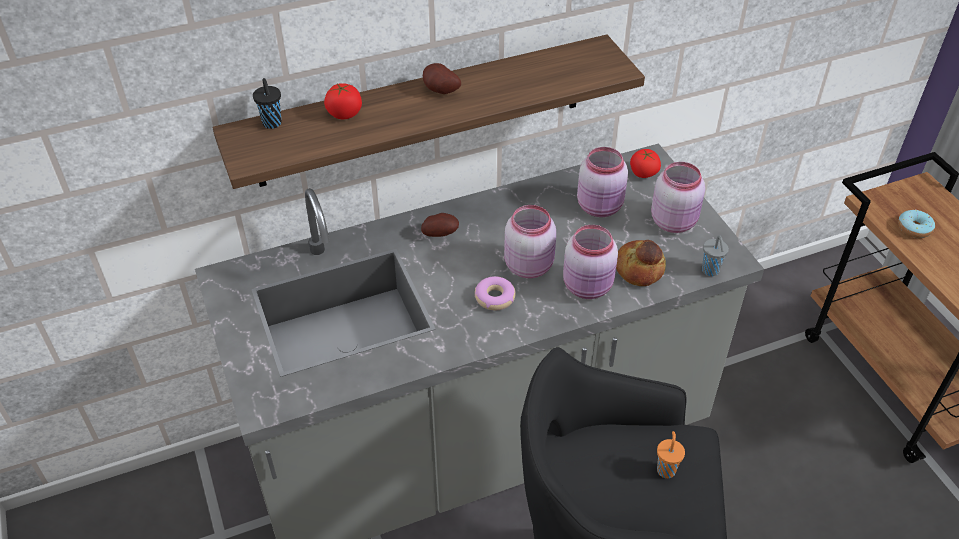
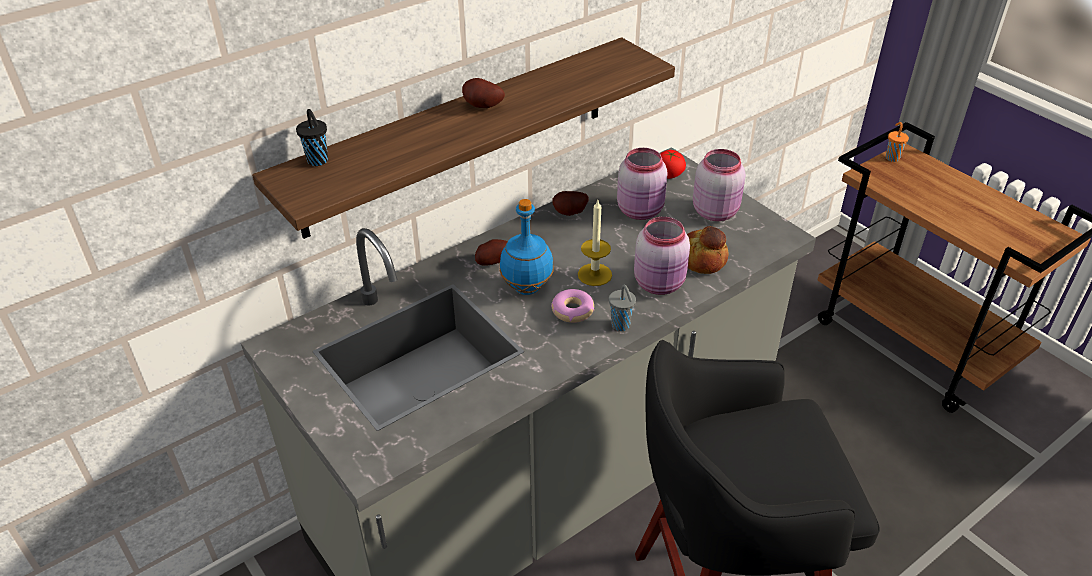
camera: 15 degrees left, 5 degrees down
tomato [324,83,362,119] -> none
pink jar [504,205,556,278] -> candle [578,200,612,286]
orange cup [657,431,685,478] -> orange cup moved to [886,122,909,162]
grey cup [702,235,729,276] -> grey cup moved to [609,285,636,331]
donut [898,209,935,238] -> none
none -> blue bottle [500,199,554,295]
none -> potato [552,191,589,216]

